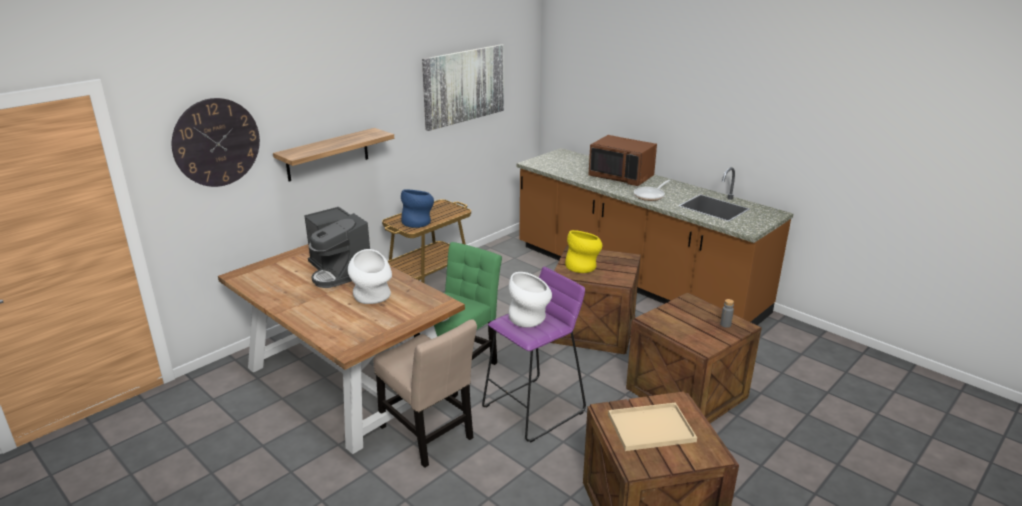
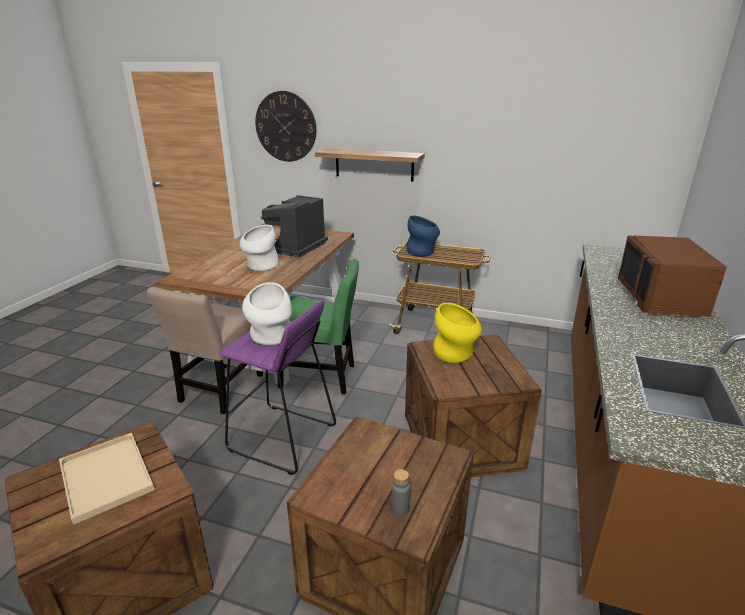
camera: 65 degrees right, 0 degrees up
picture [422,44,504,131] -> none
frying pan [634,180,670,201] -> none

